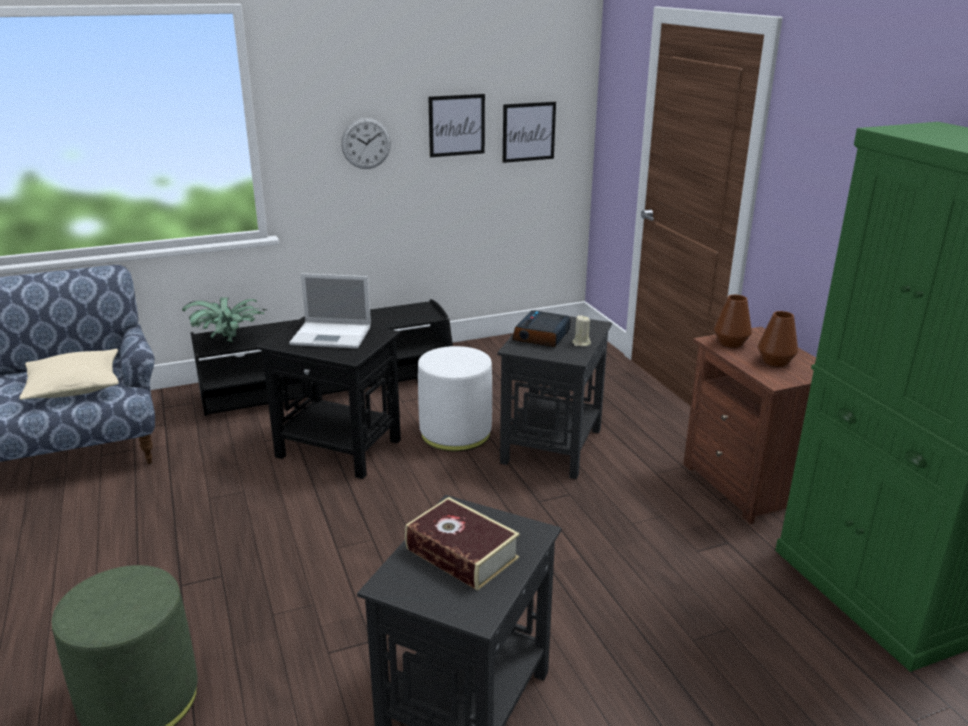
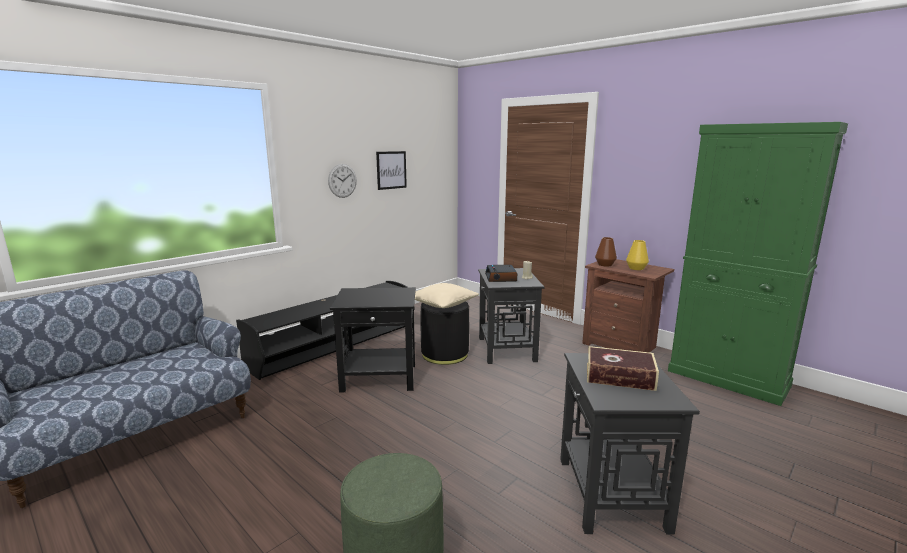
camera: 25 degrees left, 10 degrees down
beige pillow [19,349,119,400] -> beige pillow moved to [415,283,479,308]
potted plant [182,297,266,343] -> none
laptop [289,273,371,349] -> none
white ottoman [418,346,492,451] -> black ottoman [421,301,469,365]
picture [503,102,556,163] -> none
brown vase [758,311,798,367] -> yellow vase [626,240,649,270]

